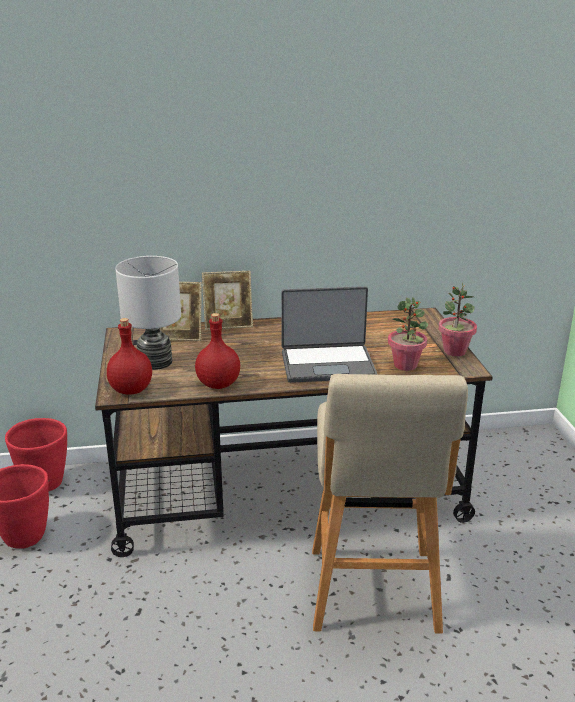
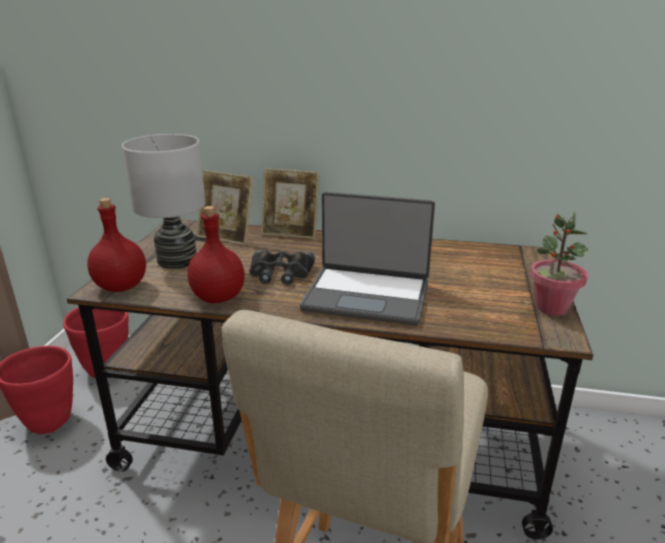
camera: 20 degrees right, 0 degrees up
potted plant [388,297,428,371] -> none
none -> black binoculars [249,250,315,285]

